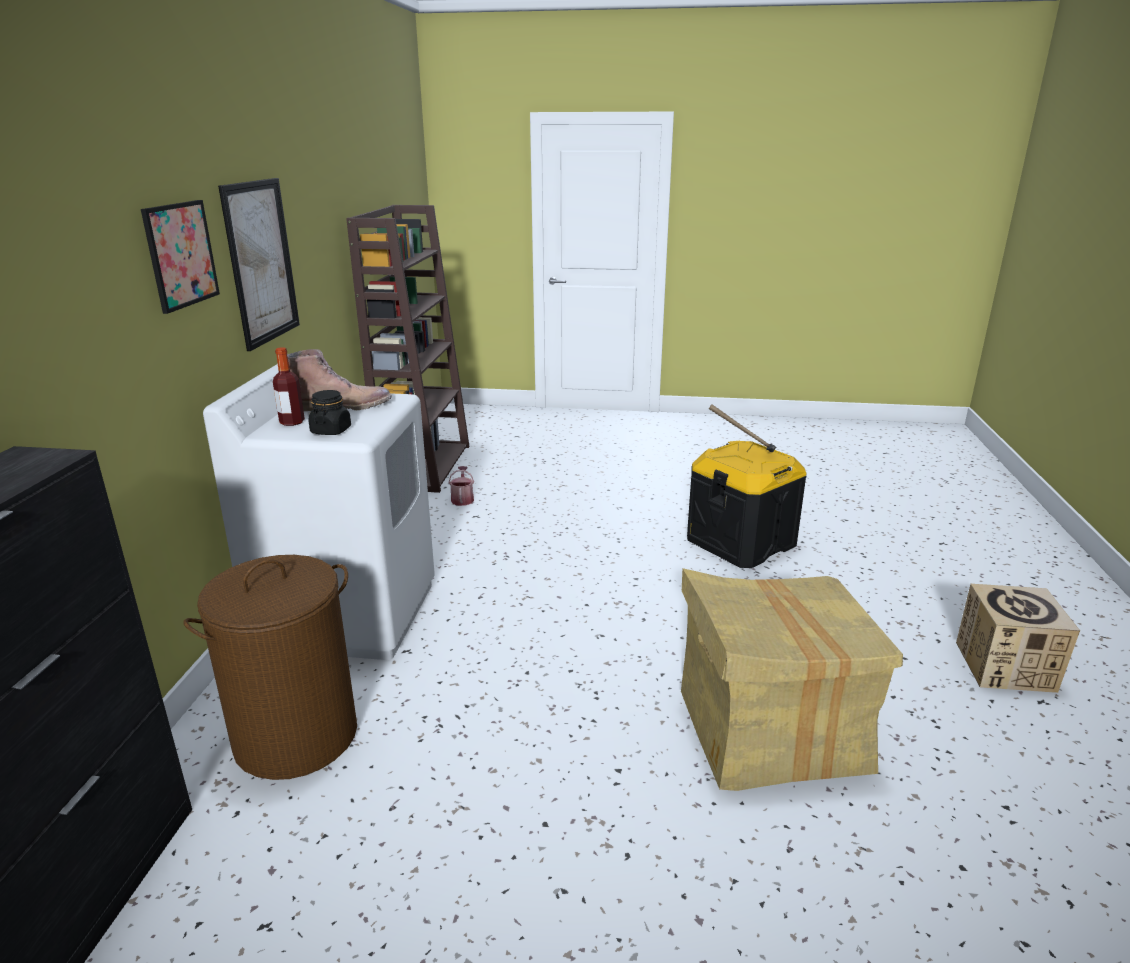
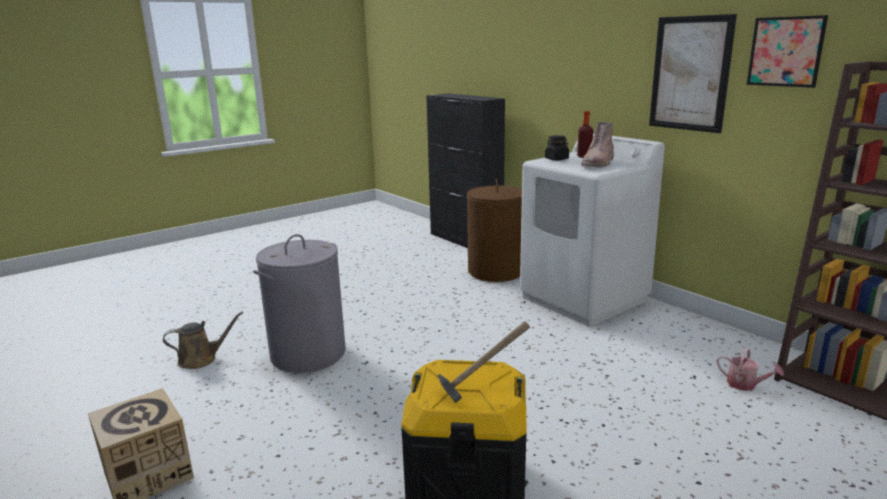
camera: 135 degrees right, 5 degrees down
picture [141,200,220,314] -> picture moved to [747,15,828,88]
cardboard box [681,568,903,791] -> grey laundry basket [253,234,346,373]
none -> brown watering can [163,311,243,369]

